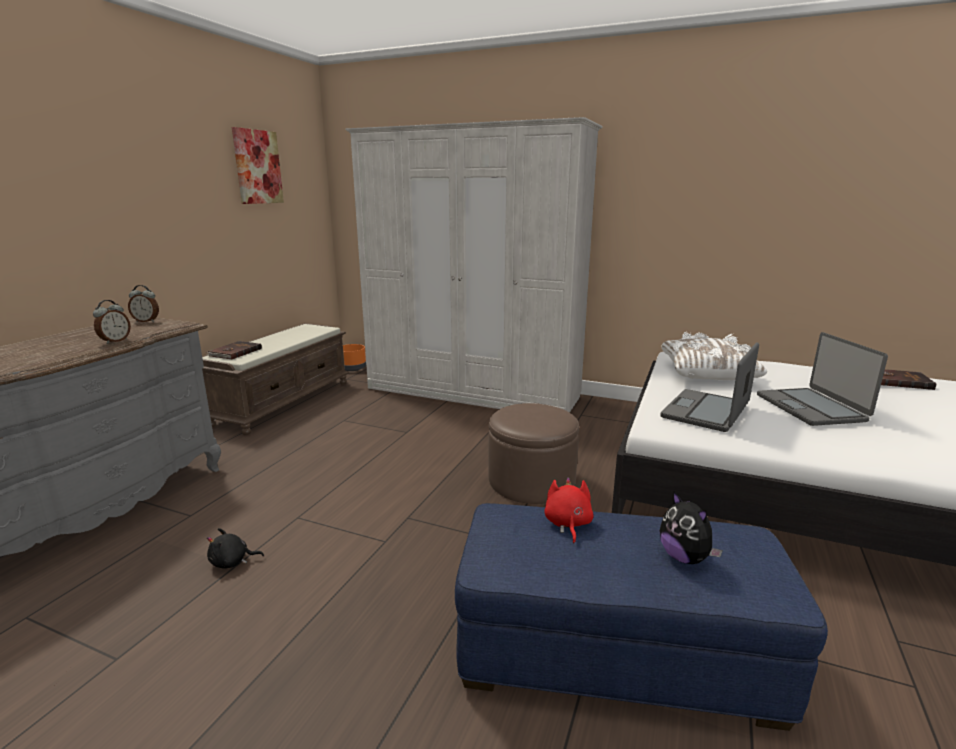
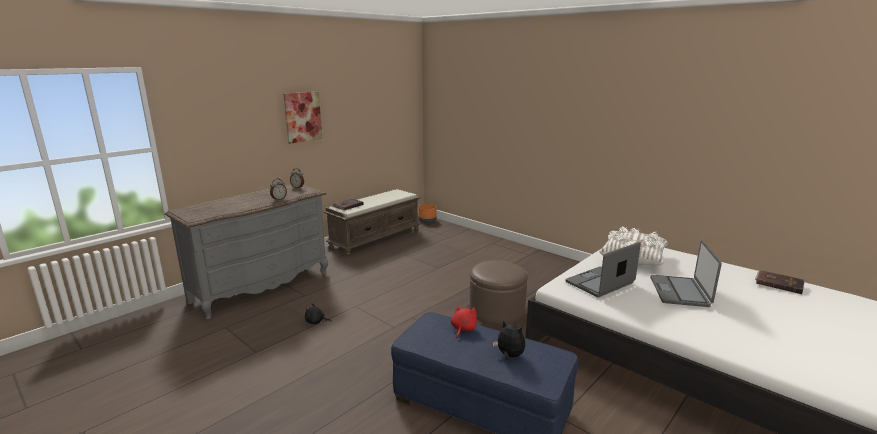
camera: 20 degrees right, 0 degrees up
picture [232,127,284,204] -> picture moved to [283,92,322,144]
white wardrobe [345,117,603,413] -> none
plush toy [660,492,723,564] -> plush toy turned 135 degrees clockwise [492,320,525,360]

